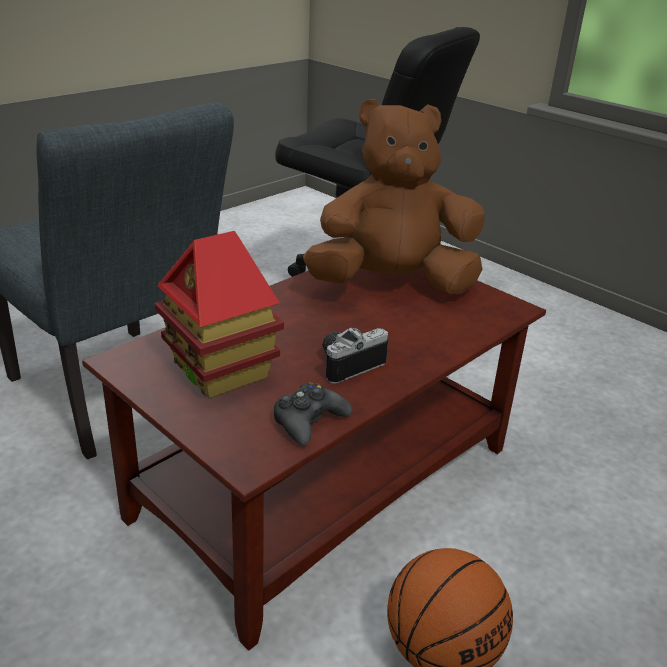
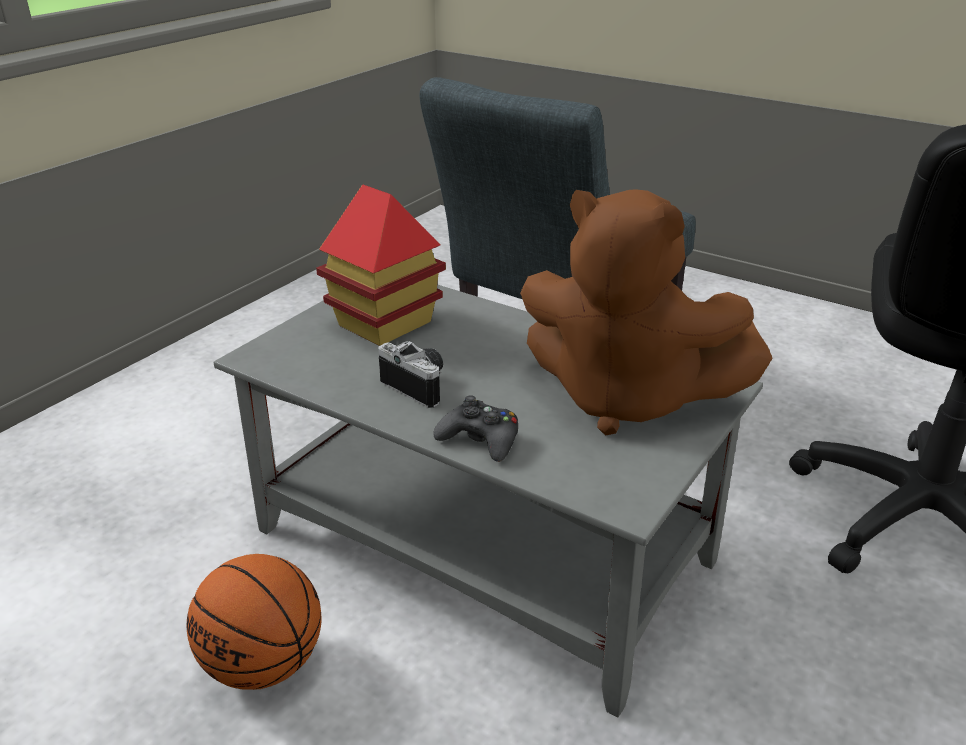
camera: 80 degrees right, 0 degrees up
brown coffee table [82,268,546,651] -> grey coffee table [214,285,763,717]
black game controller [274,382,352,445] -> black game controller moved to [433,395,518,462]
brown plush toy [303,99,485,294] -> brown plush toy turned 135 degrees clockwise [520,189,773,435]

